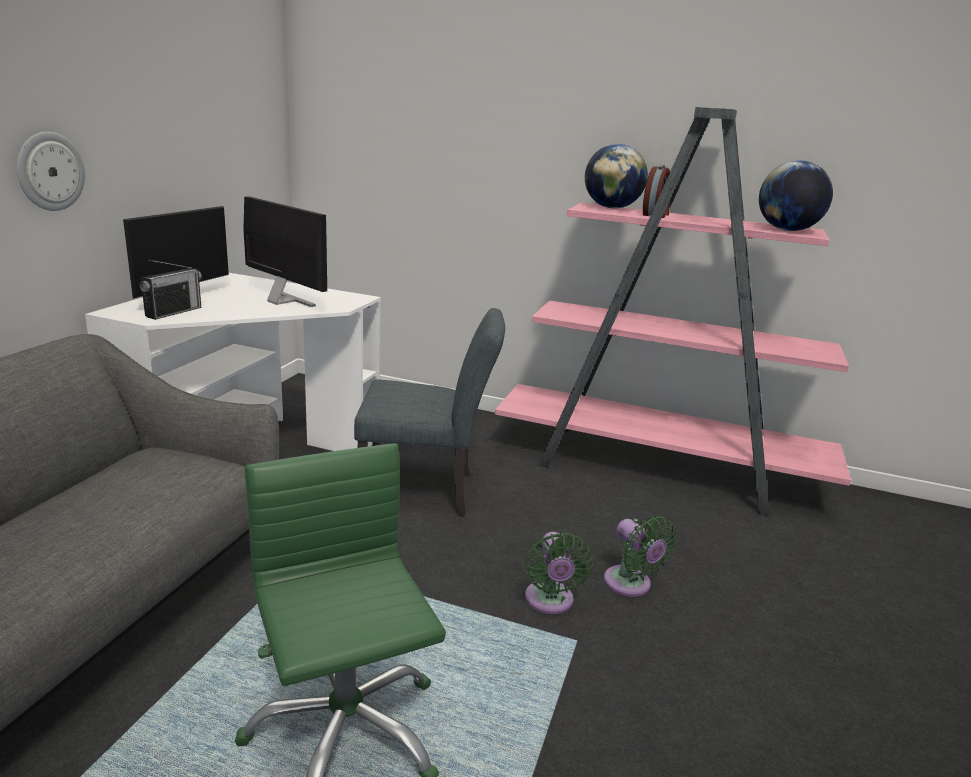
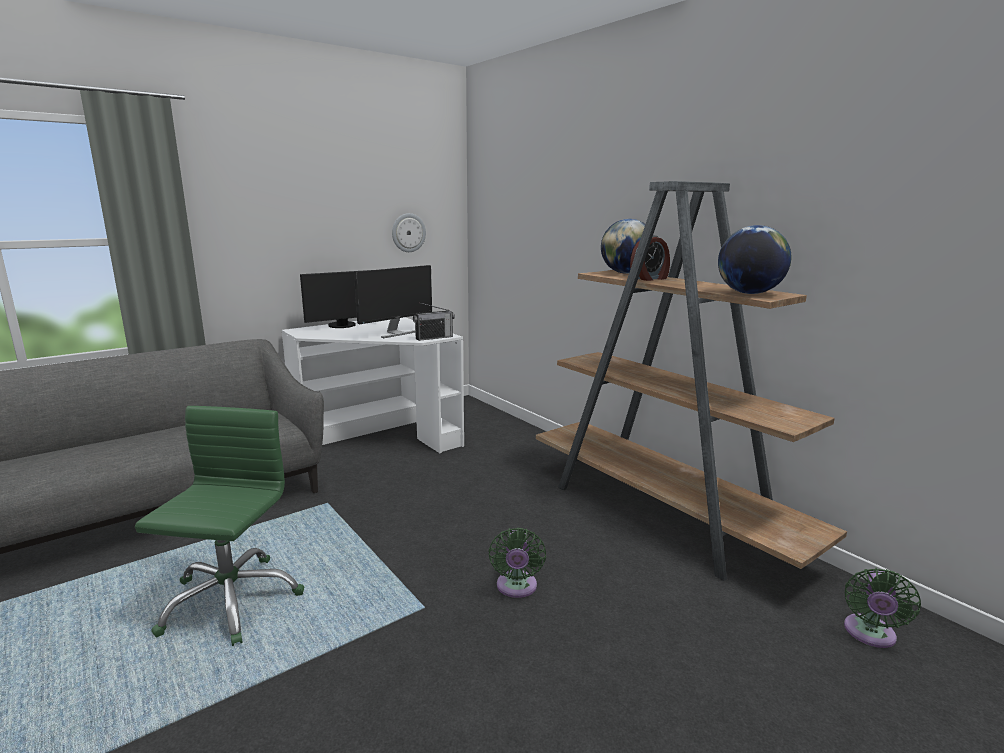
camera: 35 degrees right, 5 degrees down
wall clock [17,131,85,211] -> wall clock moved to [392,213,426,252]
radio [140,260,202,320] -> radio moved to [413,303,455,341]
monitor [243,196,327,307] -> monitor turned 60 degrees clockwise [354,265,432,338]
grey chair [354,308,505,517] -> none
pink bookcase [495,107,851,516] -> brown bookcase [536,181,847,581]
green fan [525,532,593,614] -> green fan moved to [844,568,921,648]

